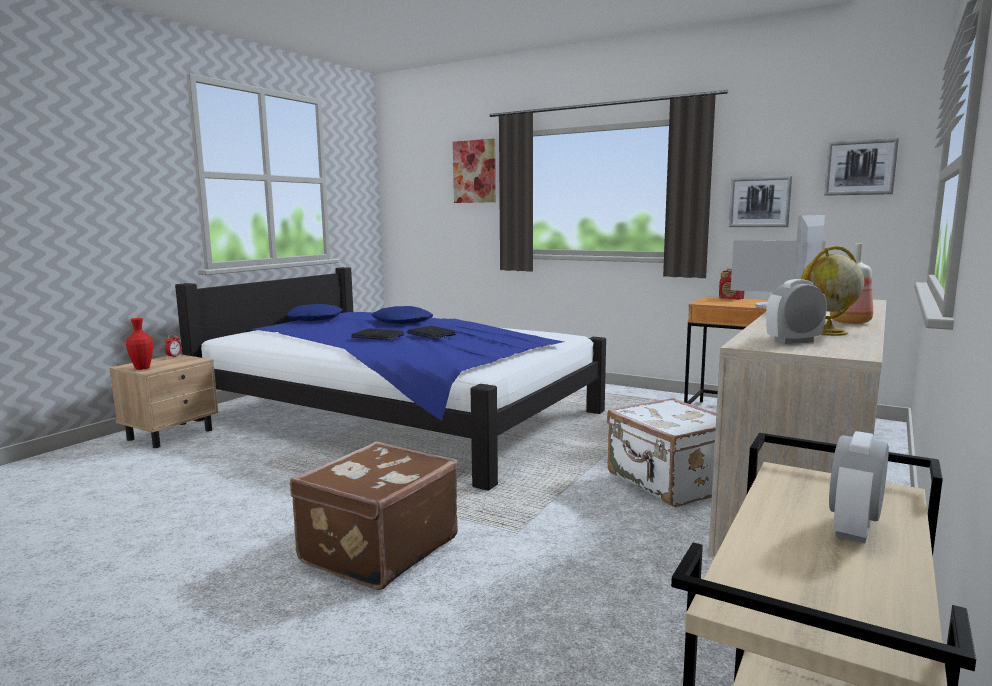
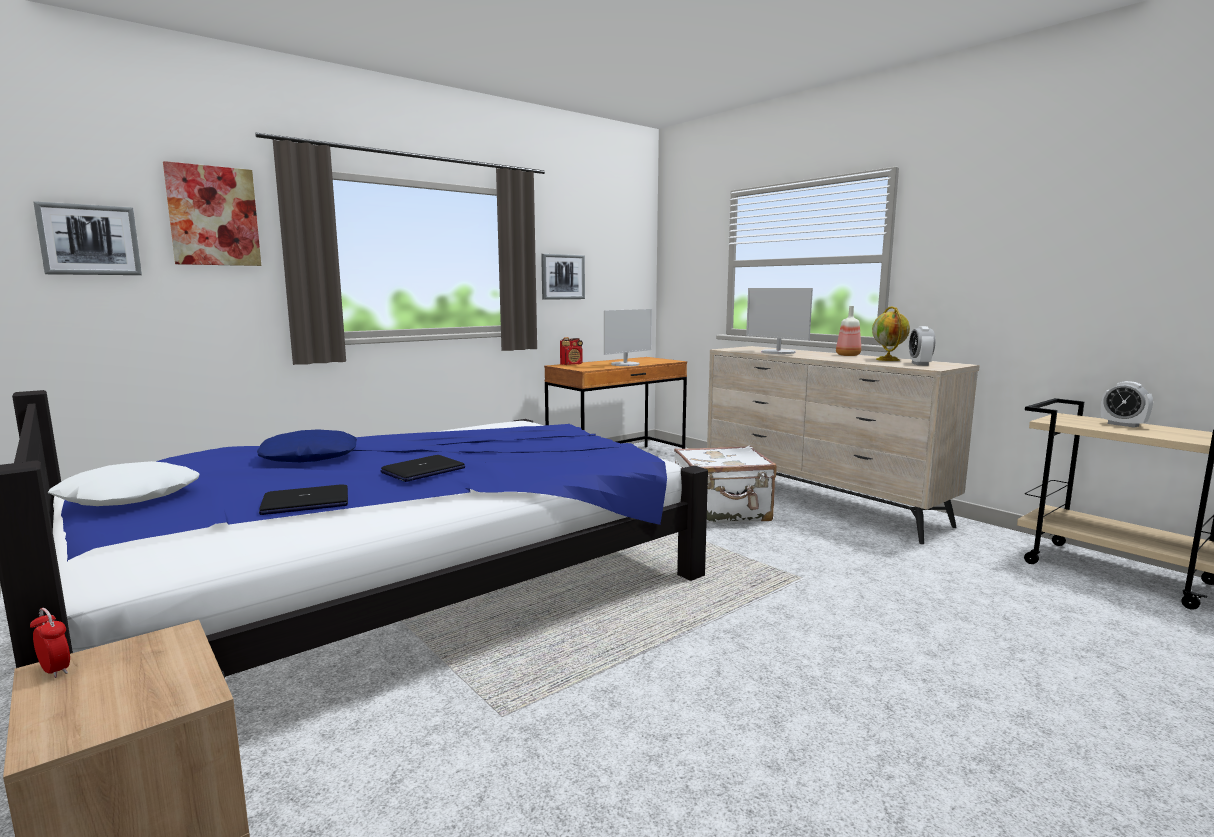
camera: 70 degrees left, 0 degrees up
red vase [126,318,153,370] -> none
blue pillow [286,304,343,321] -> white pillow [48,461,200,506]
brown suitcase [290,441,458,590] -> none
laptop [407,326,456,339] -> laptop moved to [259,484,348,515]
picture [824,138,899,196] -> picture moved to [33,201,142,275]

